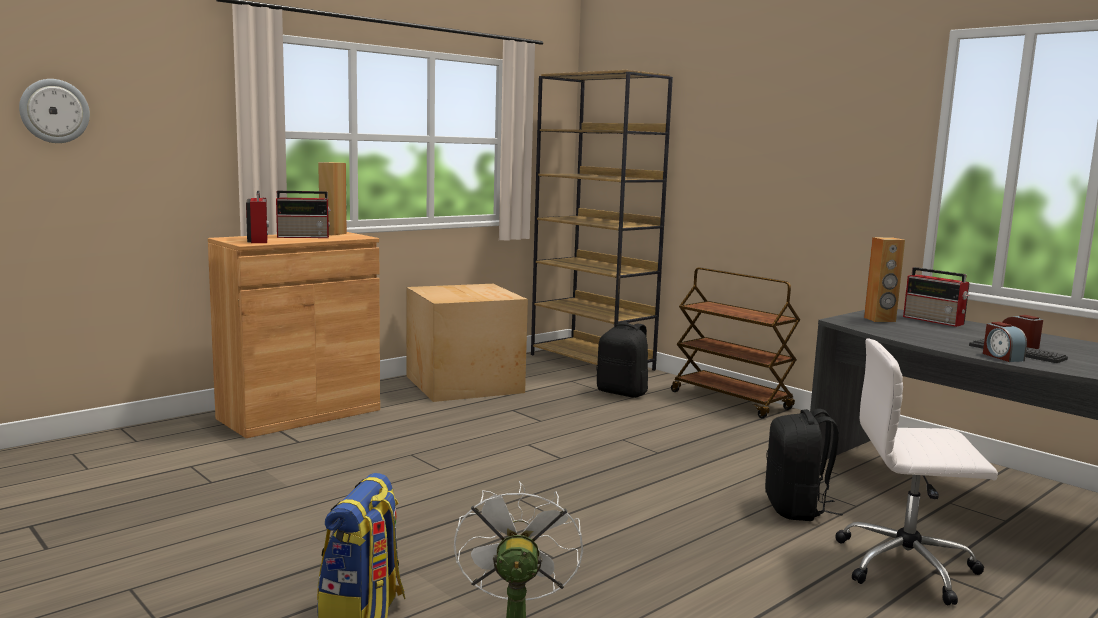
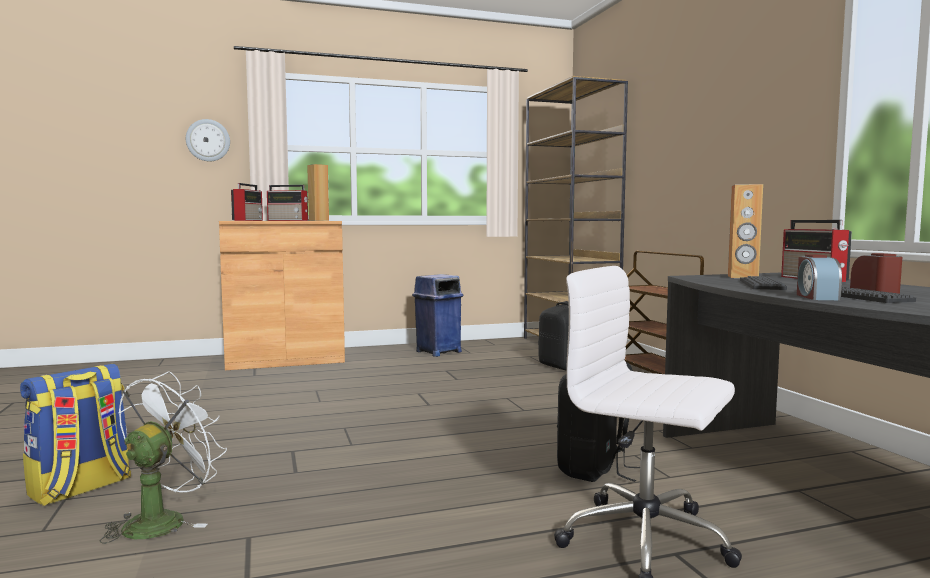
camera: 25 degrees right, 5 degrees down
wall clock [19,79,90,143] -> wall clock moved to [186,119,230,162]
cardboard box [407,284,528,402] -> blue trash can [412,274,463,357]
none -> keyboard [740,276,787,290]

